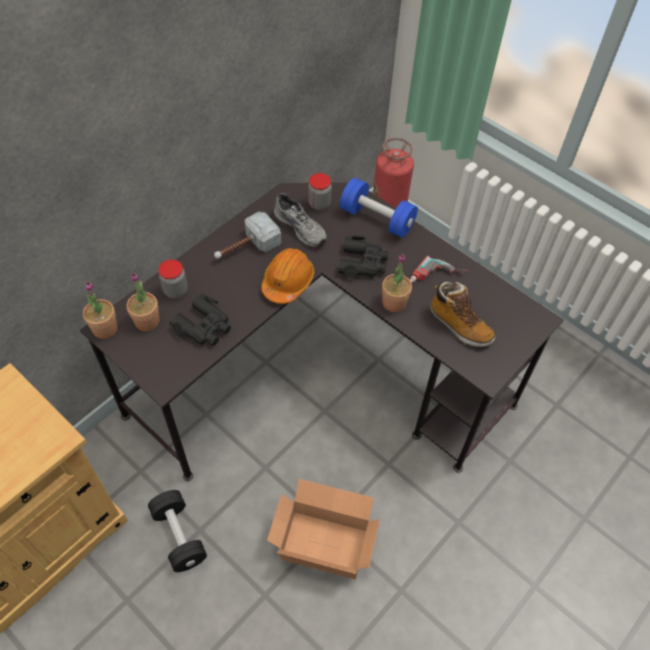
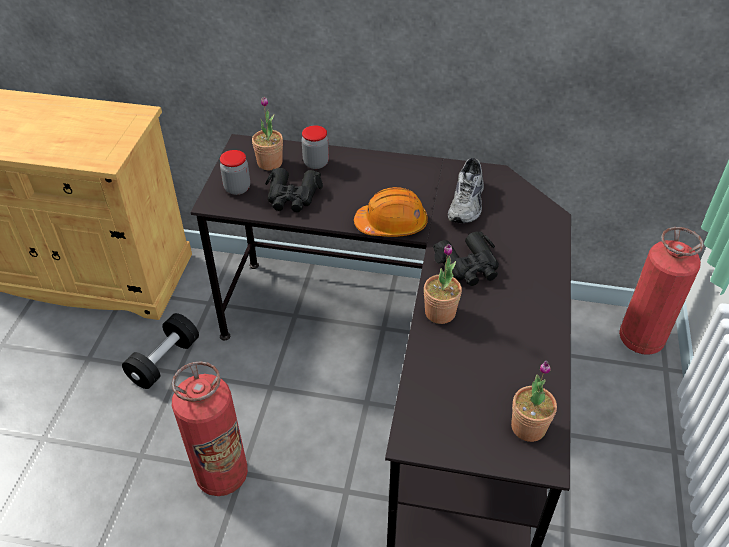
camera: 60 degrees right, 10 degrees down
potted plant [83,282,118,339] -> potted plant moved to [511,361,557,442]
hammer [214,212,281,259] -> none
cardboard box [267,479,380,579] -> fire extinguisher [172,361,248,496]
jar [308,173,332,210] -> jar moved to [220,150,250,195]
blue dumbbell [340,178,418,238] -> none
power drill [410,256,470,283] -> none
boot [430,282,496,347] -> none

